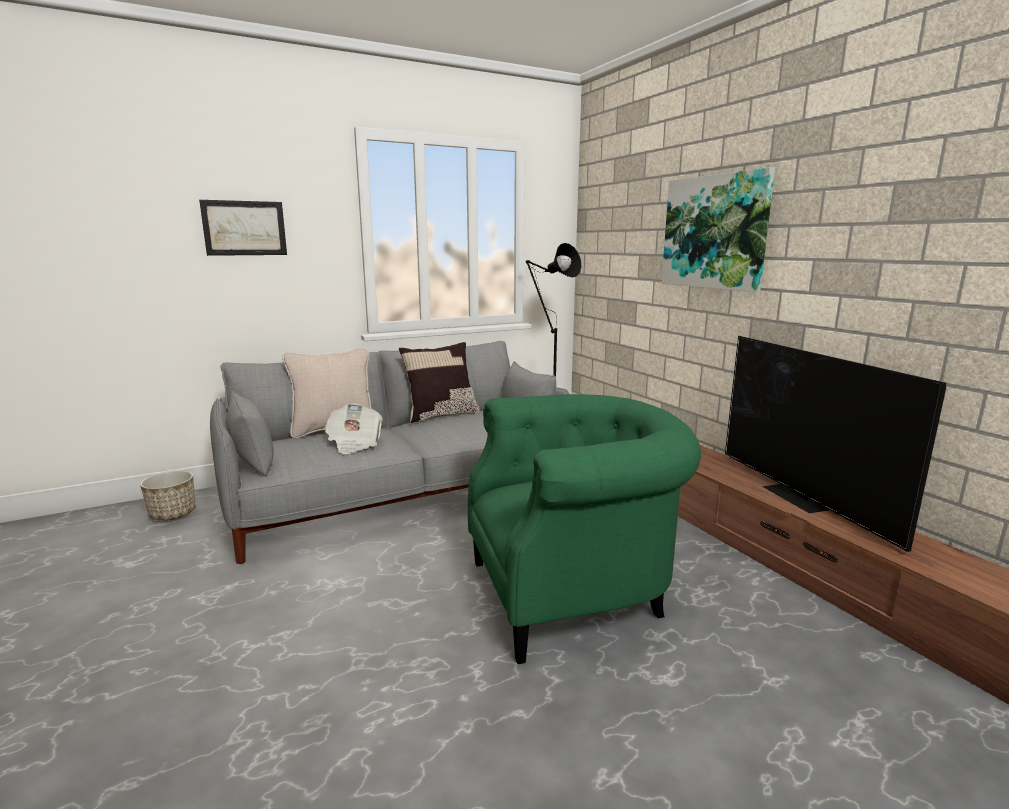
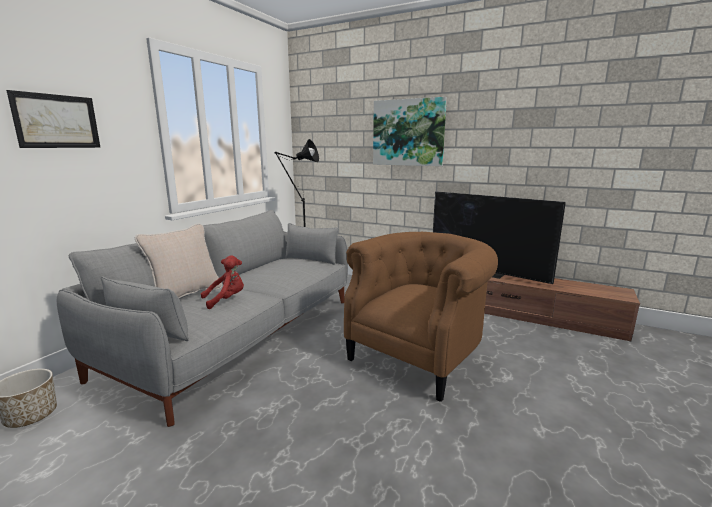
camera: 35 degrees left, 0 degrees up
newspaper [324,403,383,454] -> red plush toy [201,255,244,309]
pillow [399,342,480,423] -> none
green armchair [468,394,701,664] -> brown armchair [344,232,498,402]

